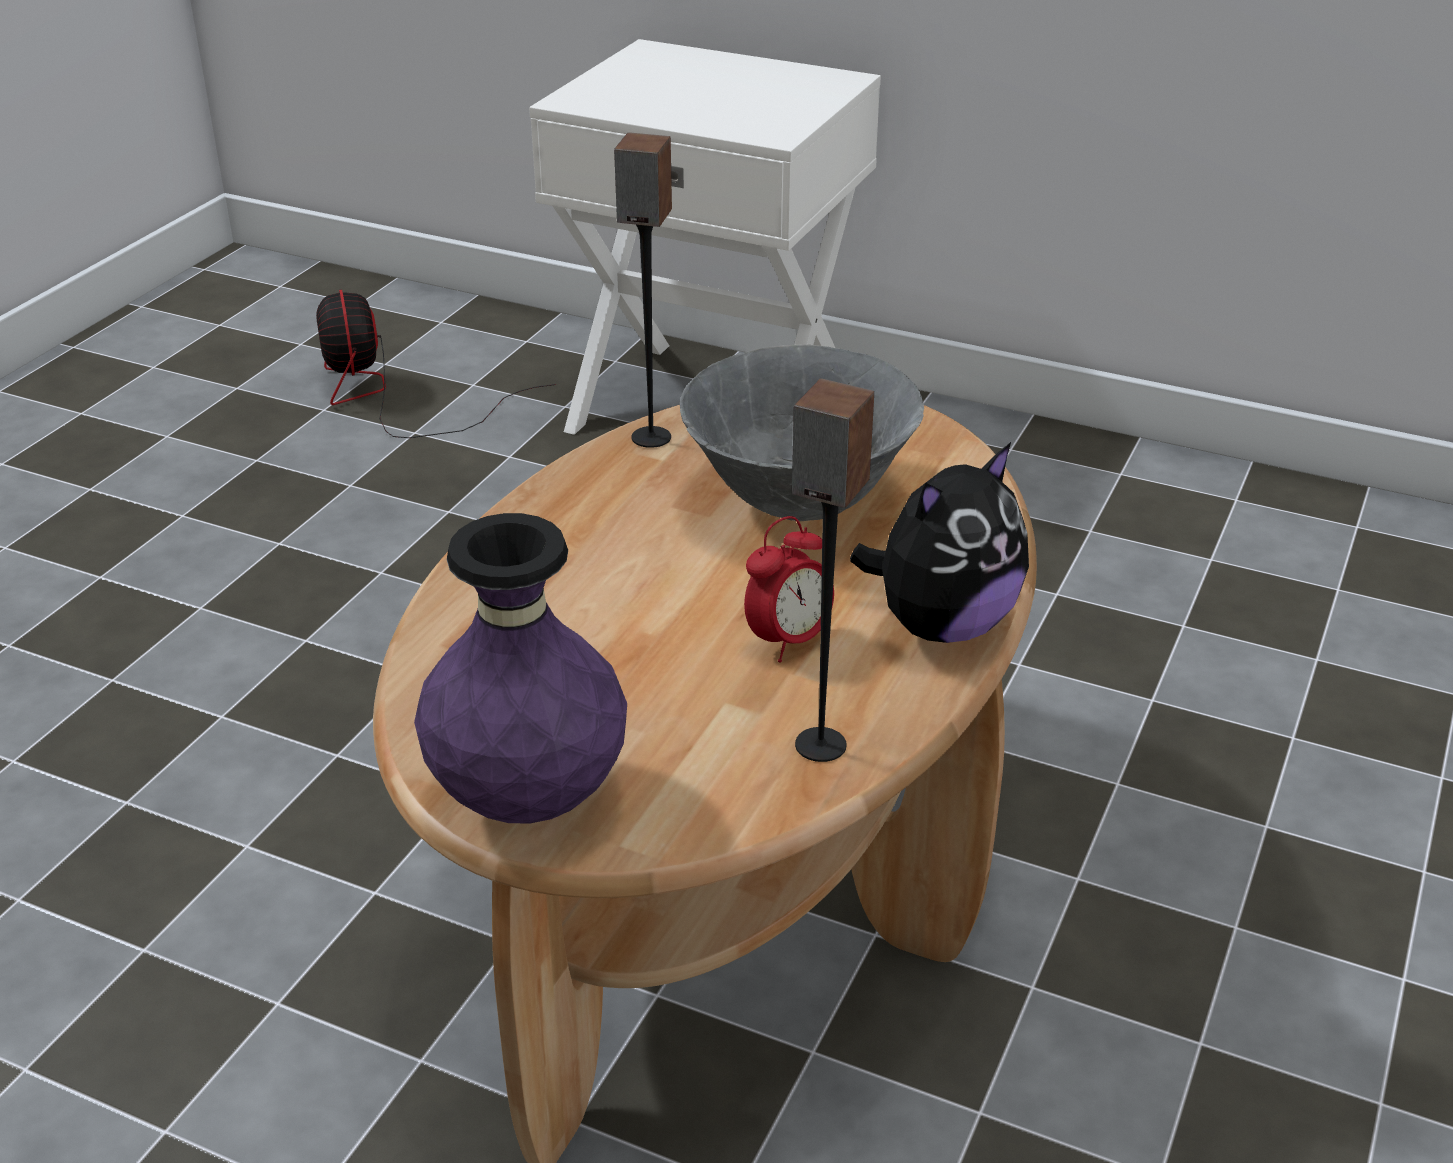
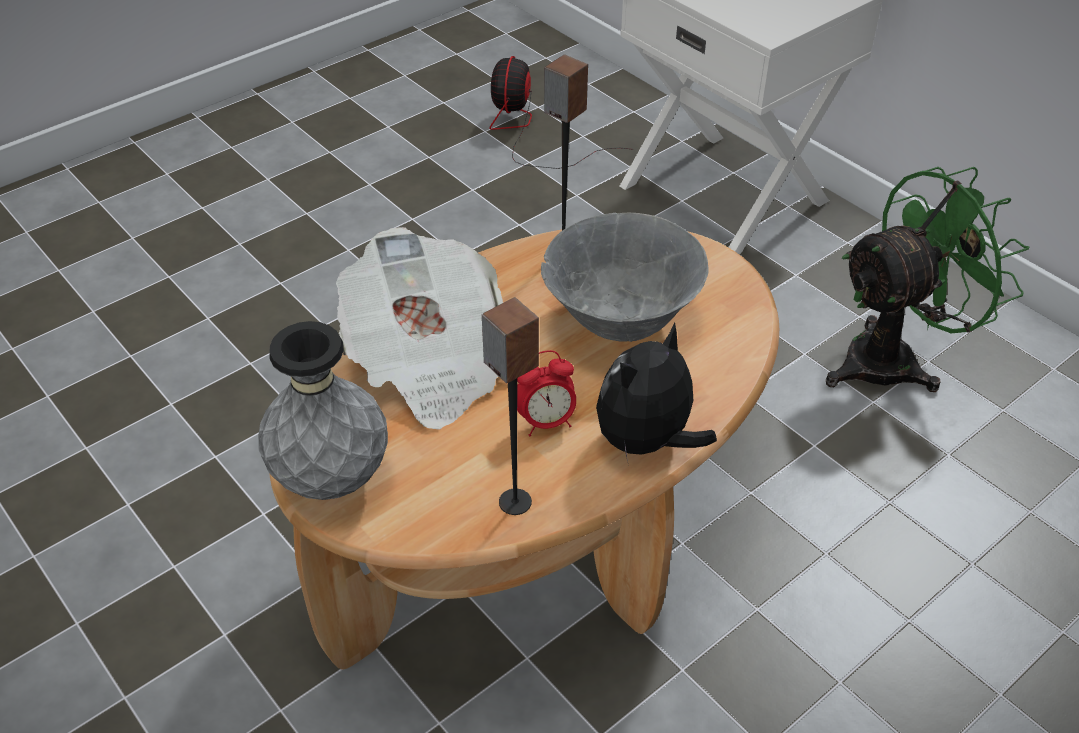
camera: 25 degrees right, 10 degrees up
purple vase [414,513,627,823] -> grey vase [259,321,388,500]
plush toy [850,442,1029,643] -> plush toy turned 150 degrees clockwise [596,322,717,462]
none -> newspaper [336,227,503,430]
none -> green fan [826,167,1029,392]

